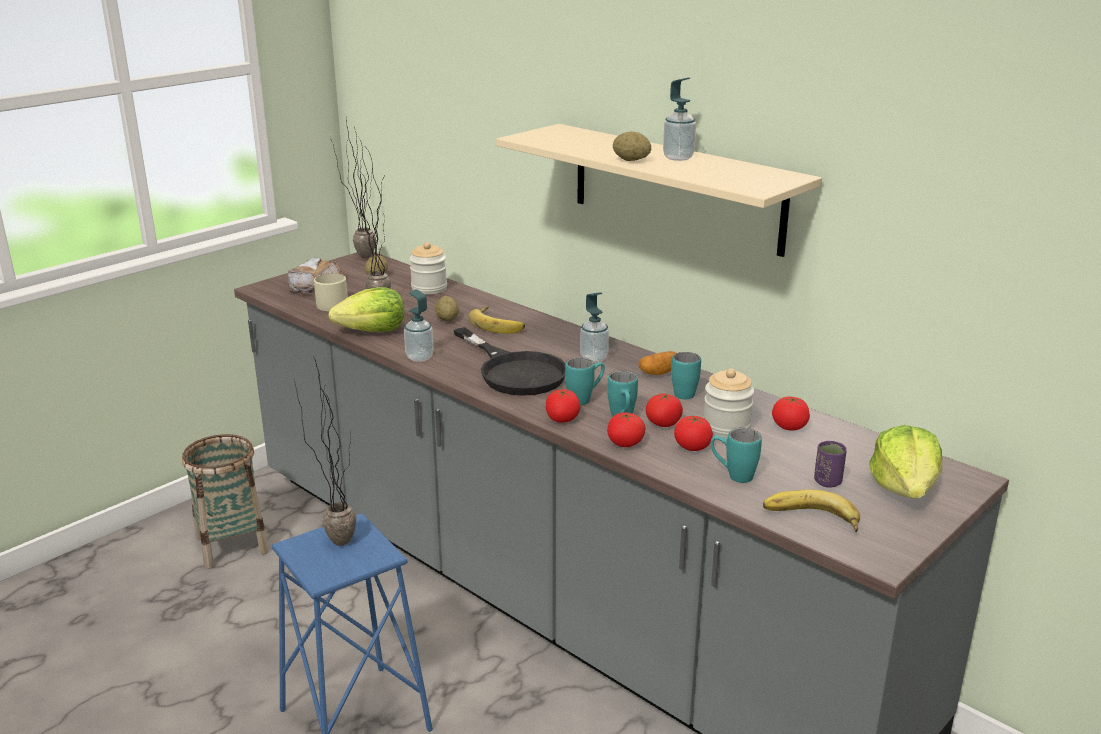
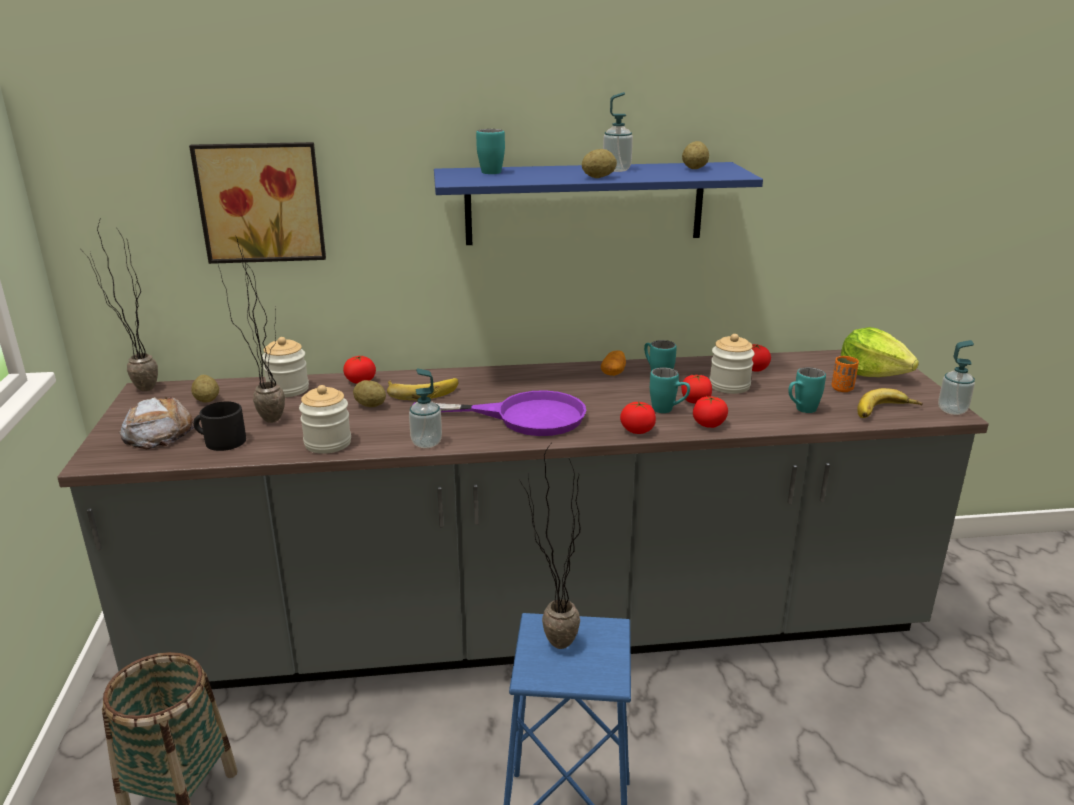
camera: 50 degrees left, 0 degrees up
beige mug [314,273,348,311] -> black mug [193,401,246,451]
lettuce [328,287,404,332] -> jar [299,385,351,454]
black frying pan [453,327,565,396] -> purple frying pan [413,390,587,436]
beige shelf [496,124,822,257] -> blue shelf [434,162,763,245]
turquoise mug [565,357,605,405] -> turquoise mug moved to [476,129,505,174]
soap dispenser [580,292,609,363] -> soap dispenser moved to [938,340,975,415]
tomato [674,416,713,451] -> tomato moved to [343,356,376,384]
purple cup [814,441,847,488] -> orange cup [831,356,859,392]
none -> picture [189,142,326,264]
none -> potato [682,141,709,169]

